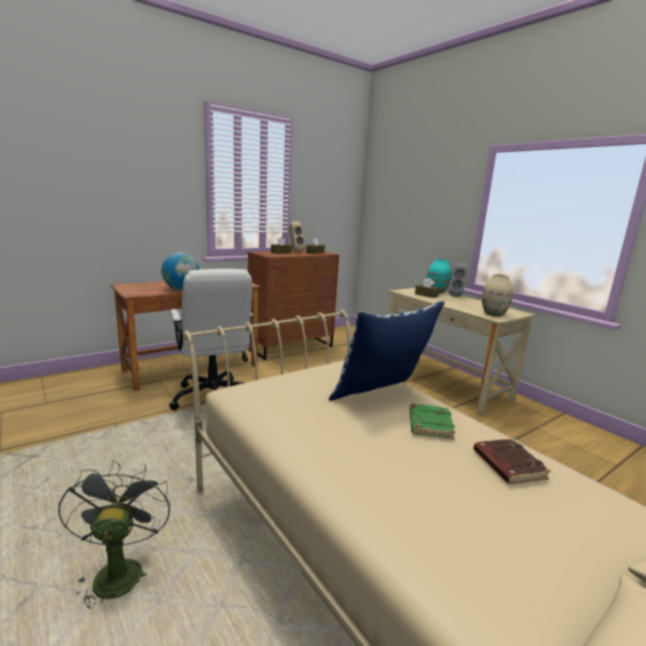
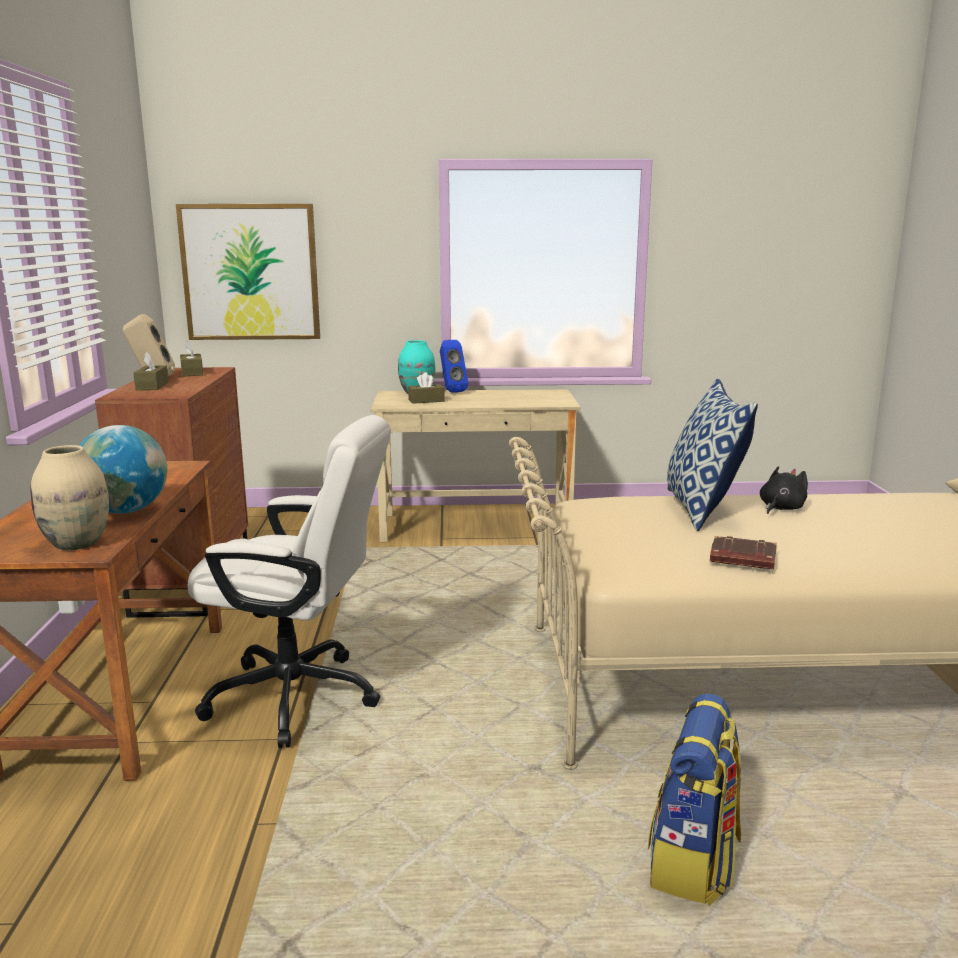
camera: 55 degrees left, 0 degrees up
grey fan [58,460,171,609] -> backpack [648,693,741,906]
green book [410,404,455,439] -> black plush toy [760,466,808,514]
grey speaker [449,262,468,297] -> blue speaker [440,340,468,393]
brown book [473,439,551,484] -> brown book moved to [710,536,777,569]
beige vase [482,274,513,316] -> beige vase moved to [30,445,109,550]
none -> picture [176,204,320,340]

